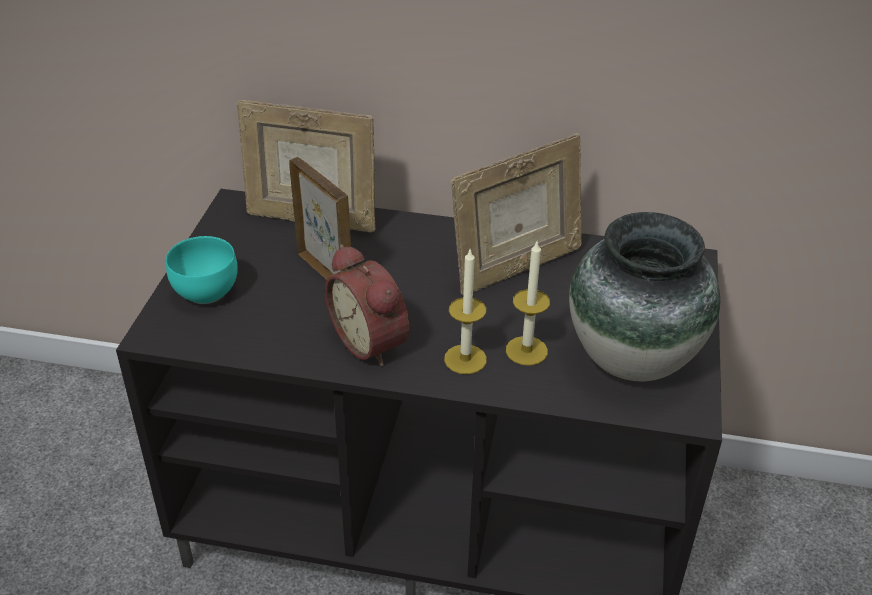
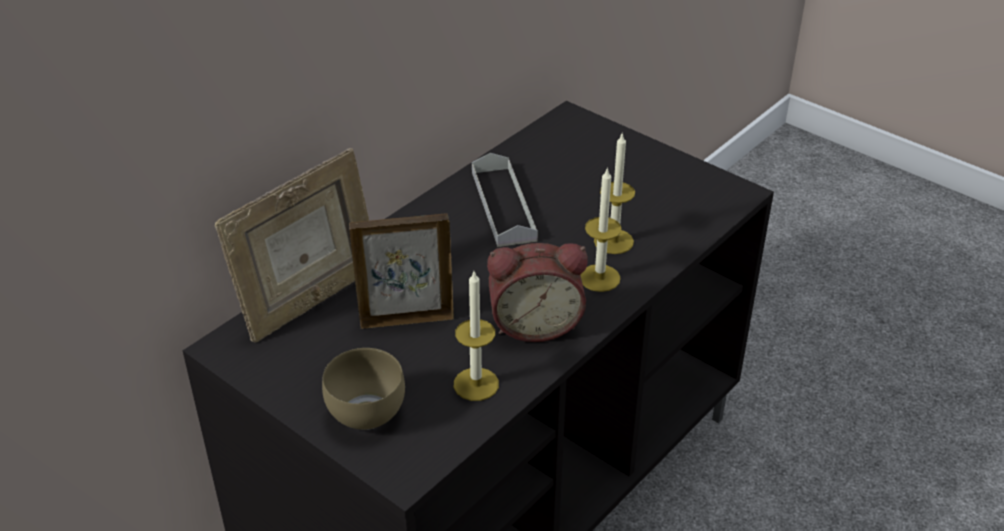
camera: 60 degrees left, 0 degrees up
turquoise bowl [166,236,238,304] -> brown bowl [322,348,405,430]
picture frame [451,133,582,295] -> grey tray [472,153,538,247]
vase [569,212,720,381] -> none
none -> candle [454,271,499,401]

